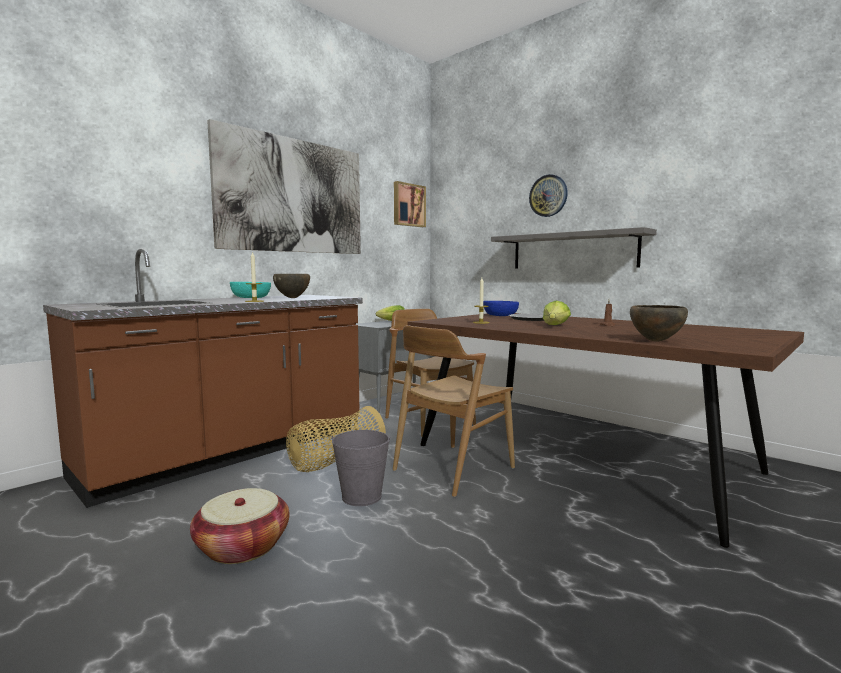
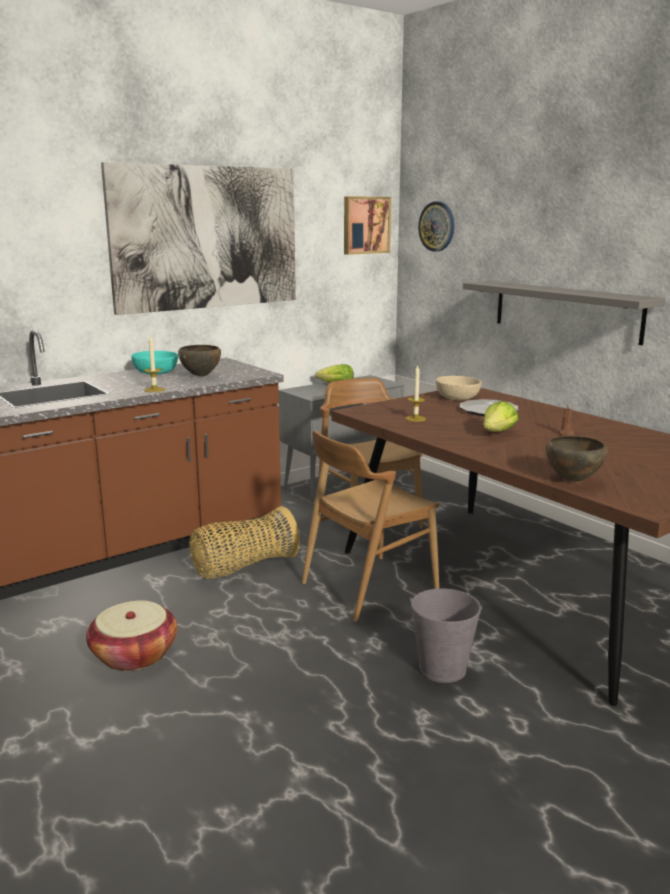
camera: 10 degrees right, 10 degrees up
grey bucket [331,430,390,506] -> grey bucket moved to [410,588,482,683]
blue bowl [483,301,519,316] -> beige bowl [436,376,481,400]
wall clock [529,174,568,217] -> wall clock moved to [418,202,455,252]

